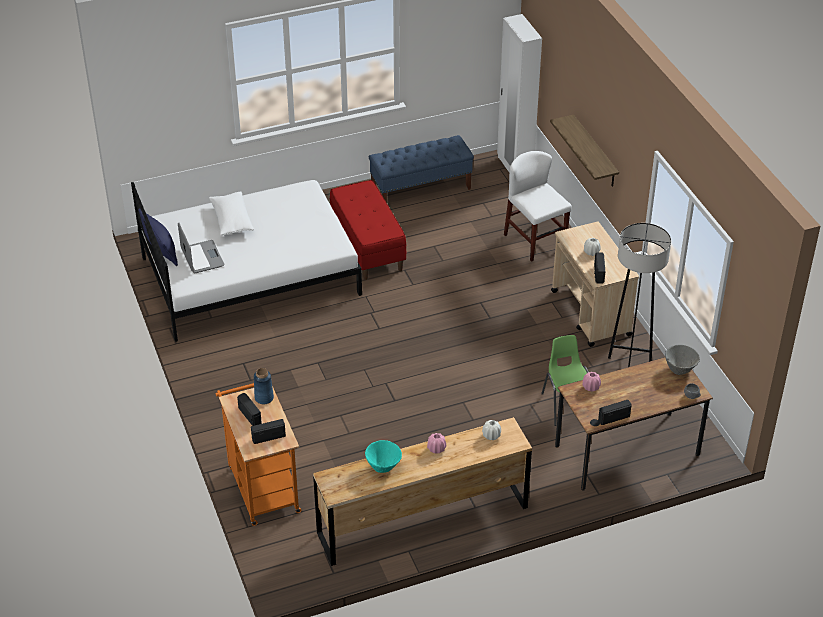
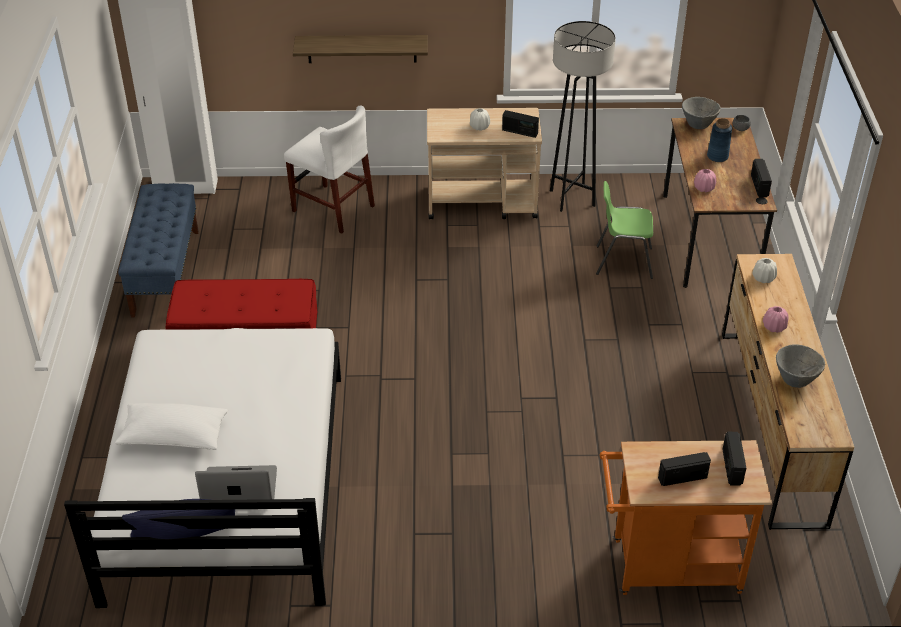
camera: 70 degrees left, 0 degrees up
blue vase [254,368,274,404] -> blue vase moved to [707,118,732,162]
turquoise bowl [365,440,402,473] -> grey bowl [776,344,825,388]
white chair [504,151,572,262] -> white chair turned 135 degrees counterclockwise [284,105,375,234]

